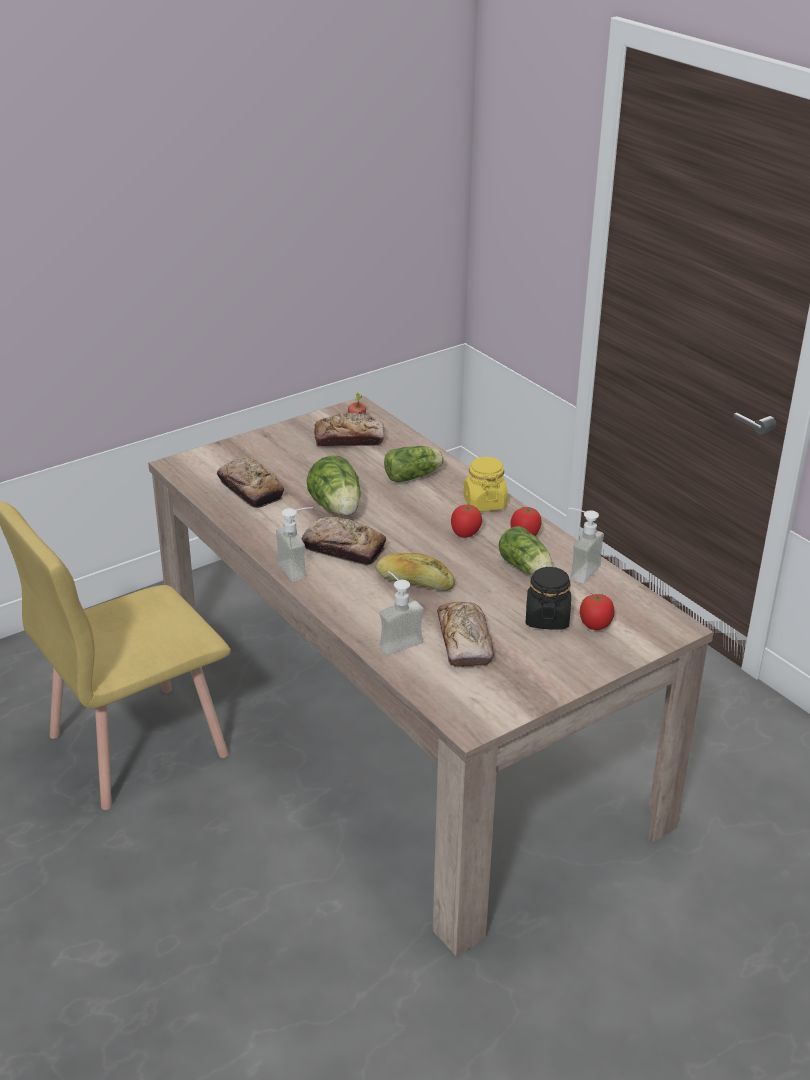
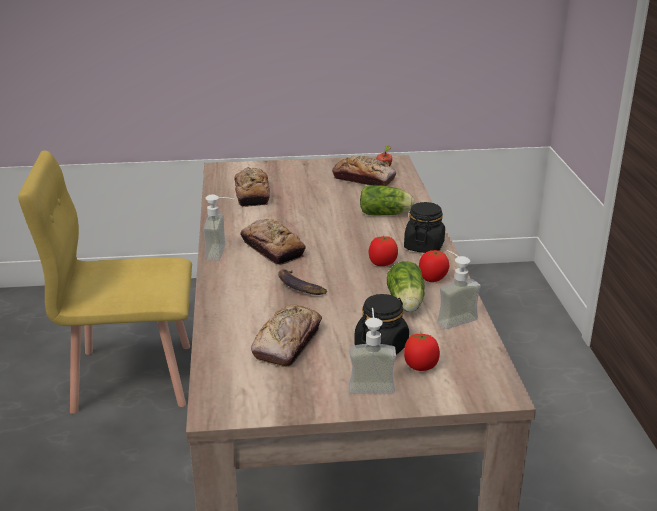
camera: 30 degrees right, 5 degrees down
lettuce [307,455,361,516] -> none
bread [376,553,455,591] -> banana [278,269,327,295]
soap dispenser [379,571,424,655] -> soap dispenser moved to [349,308,396,394]
yellow jar [463,457,508,512] -> black jar [404,202,445,253]

